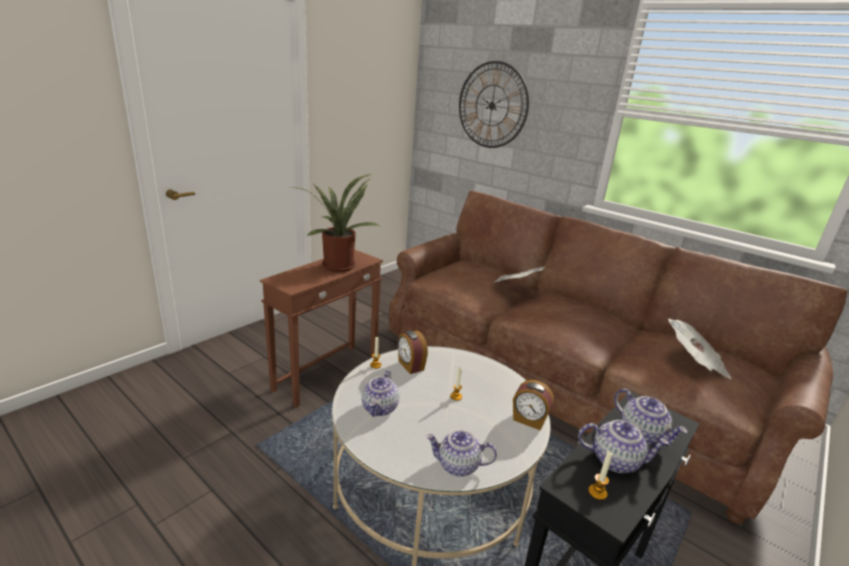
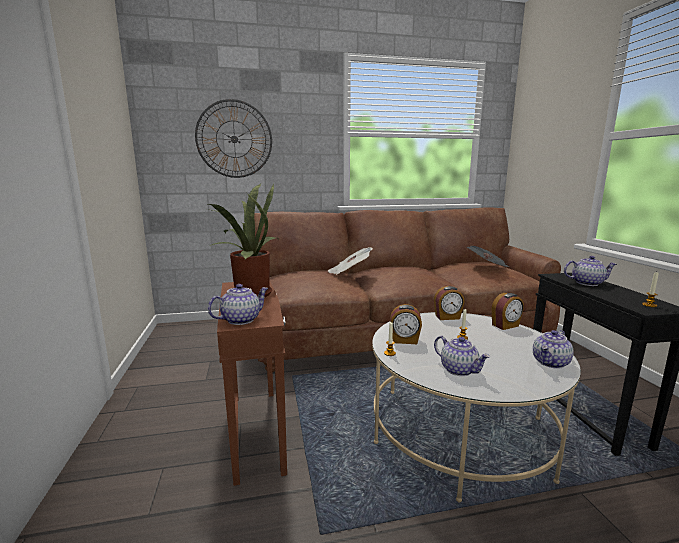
camera: 50 degrees left, 10 degrees down
teapot [578,420,669,473] -> teapot moved to [208,284,269,325]
none -> alarm clock [434,286,465,320]

